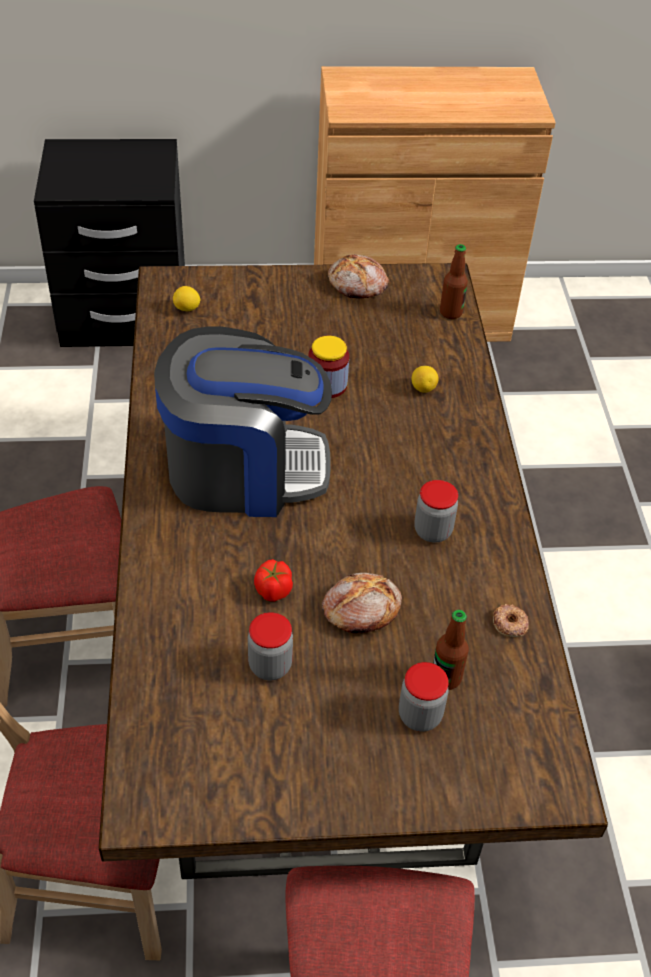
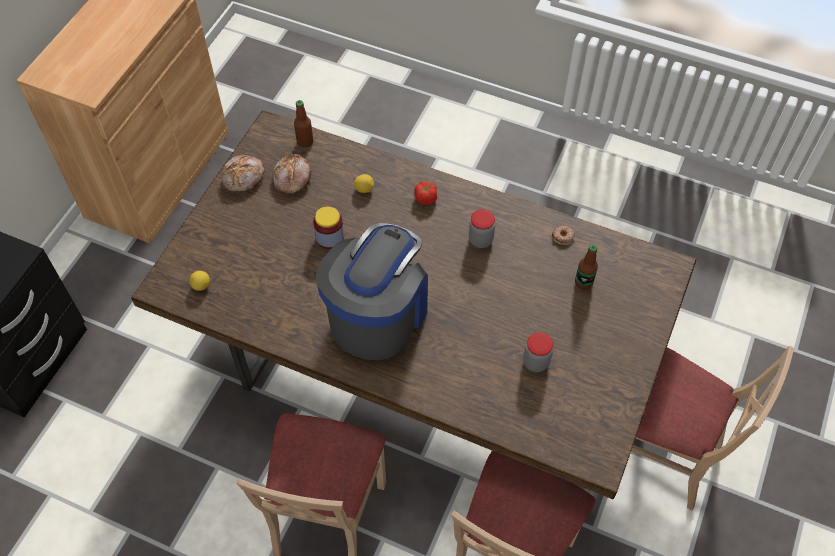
camera: 60 degrees left, 10 degrees up
tomato [254,559,293,602] -> tomato moved to [414,181,437,205]
bread [322,573,402,633] -> bread moved to [273,154,311,194]
jar [399,662,449,732] -> none

